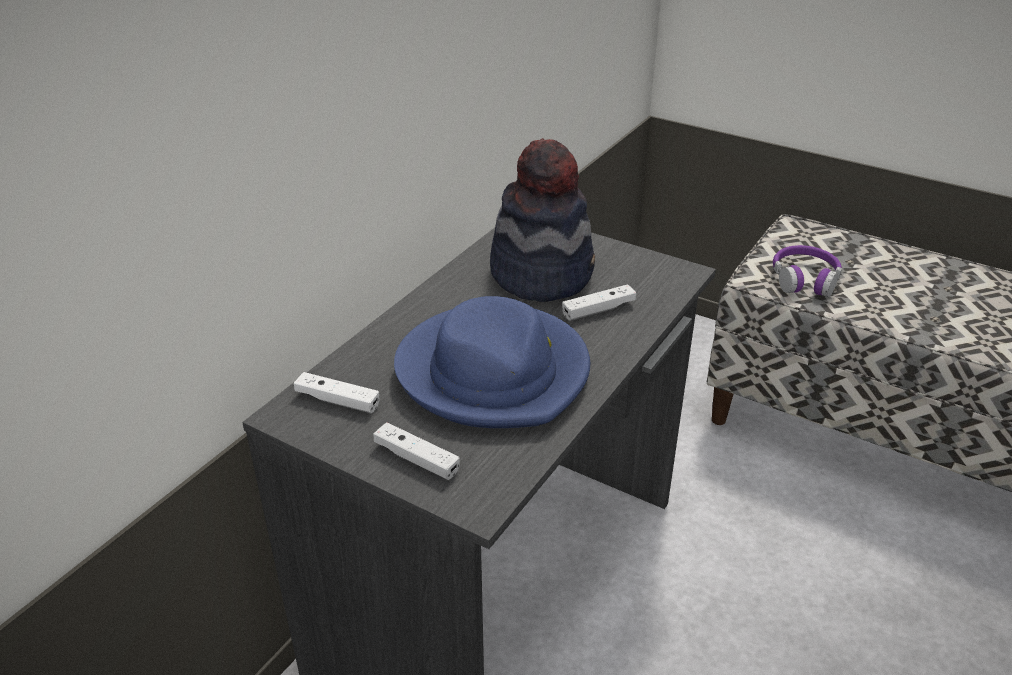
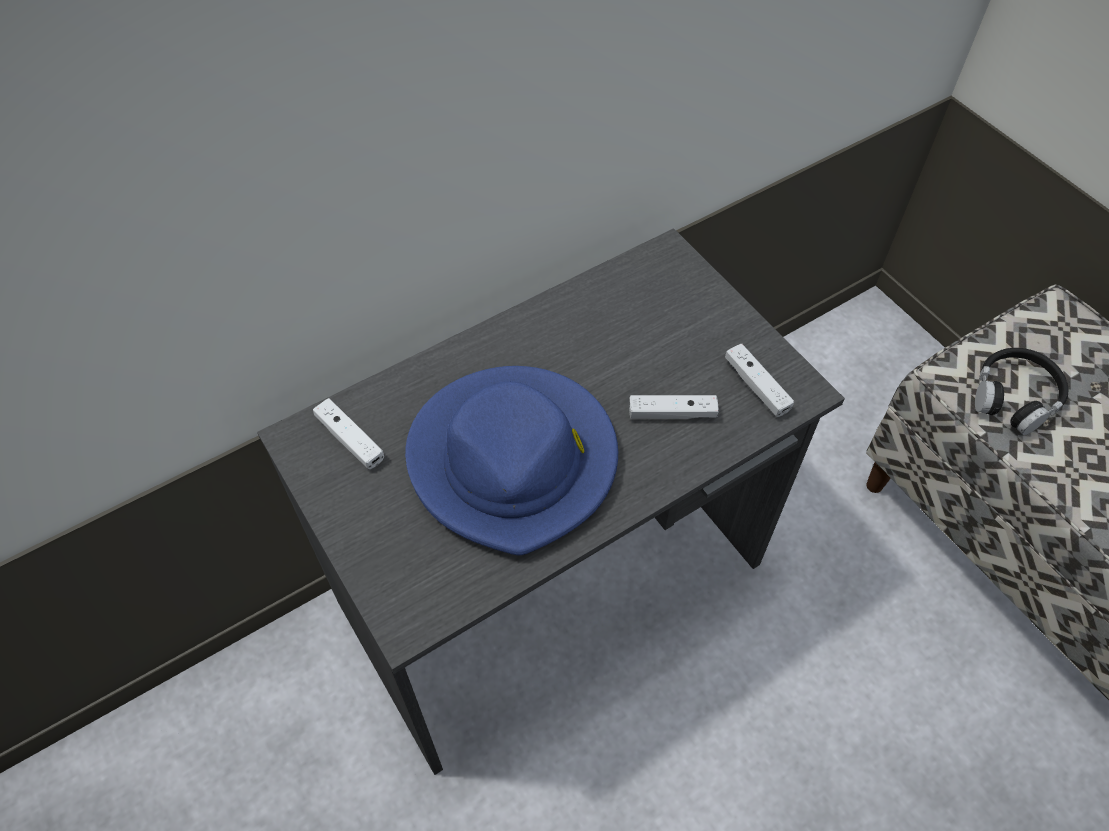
camera: 25 degrees right, 20 degrees up
white game controller [373,422,460,480] -> white game controller moved to [725,344,794,417]
hat [490,138,595,302] -> none
purple headphones [773,245,842,297] -> black headphones [975,348,1068,435]

